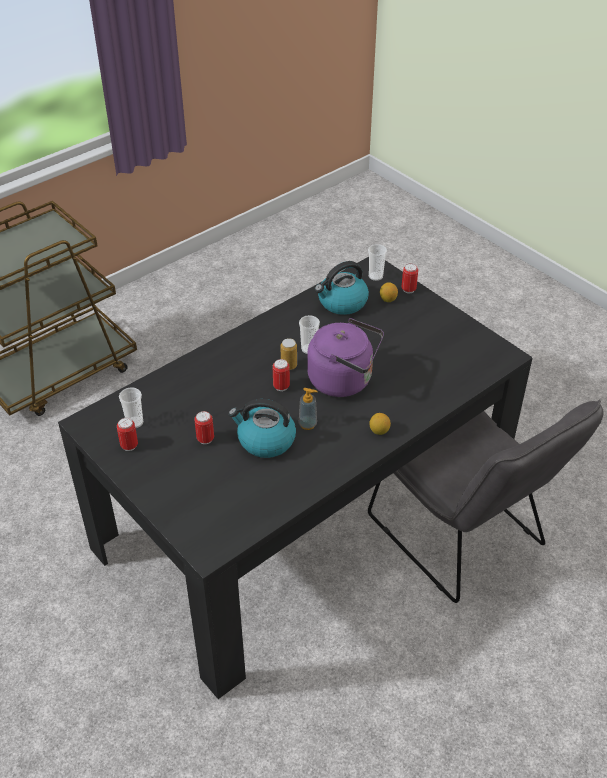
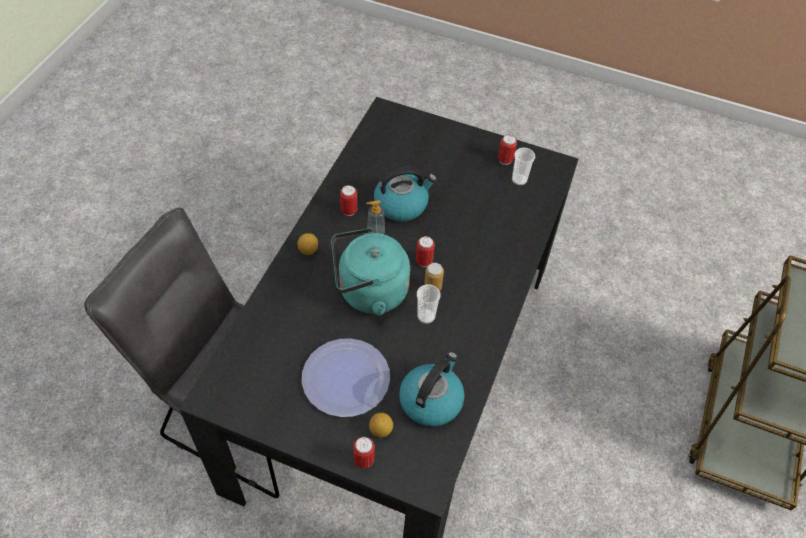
camera: 150 degrees right, 10 degrees up
can [194,411,214,444] -> can moved to [340,185,357,216]
purple kettle [307,318,384,397] -> turquoise kettle [331,228,410,315]
cup [368,244,387,281] -> none
none -> plate [302,338,390,417]

